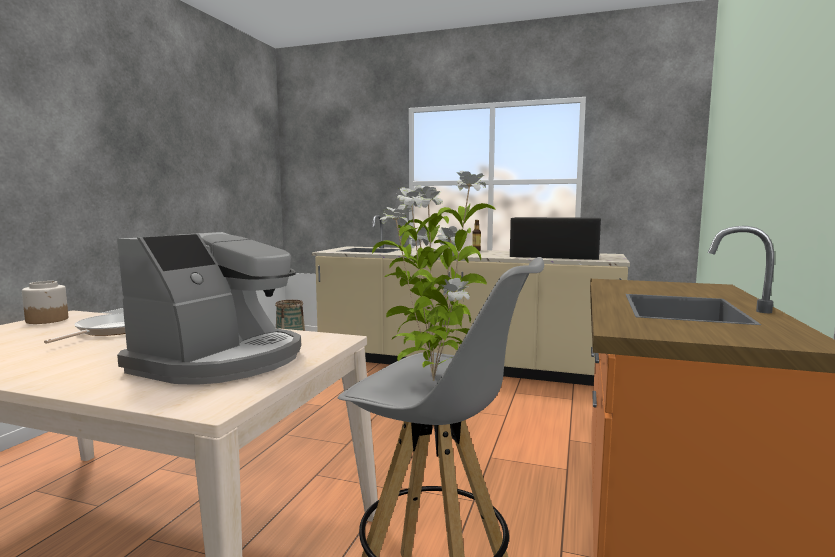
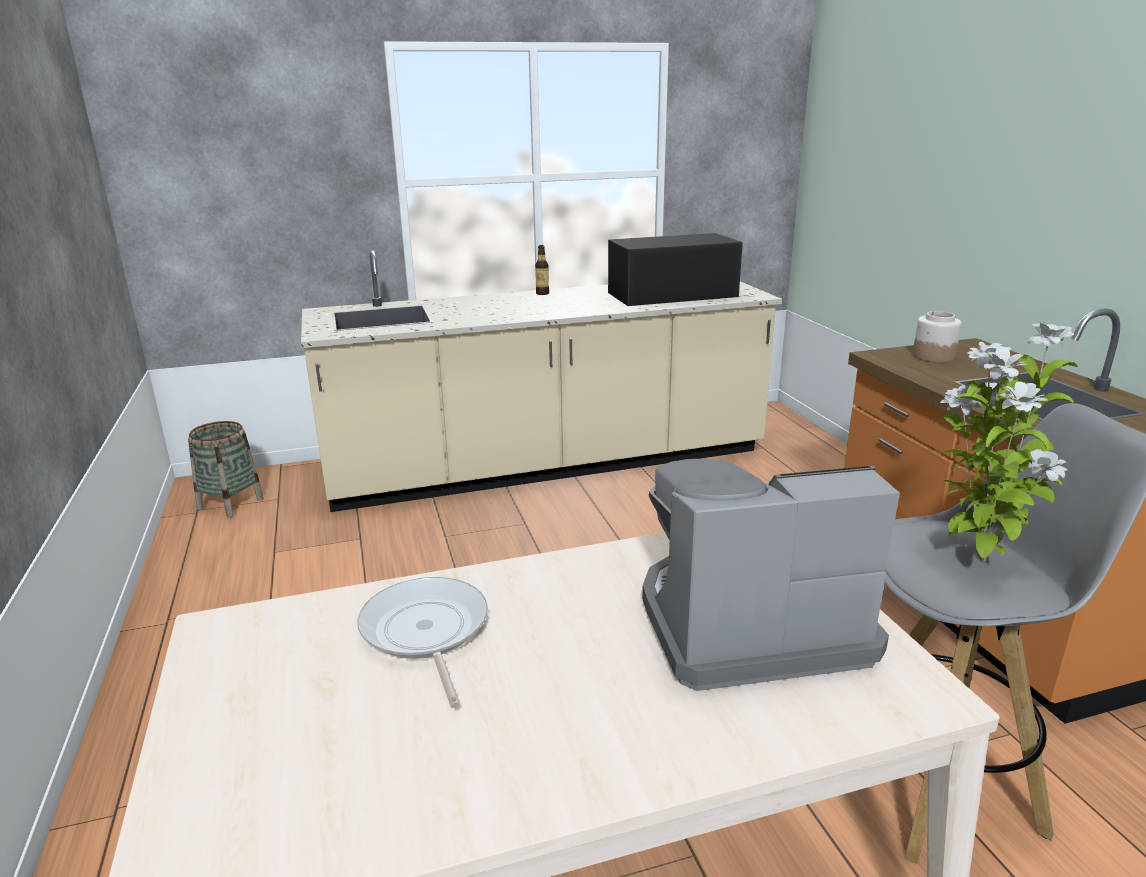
camera: 35 degrees left, 15 degrees up
jar [22,281,68,324] -> jar moved to [913,311,962,363]
coffee machine [117,232,301,385] -> coffee machine turned 90 degrees counterclockwise [642,458,900,691]

